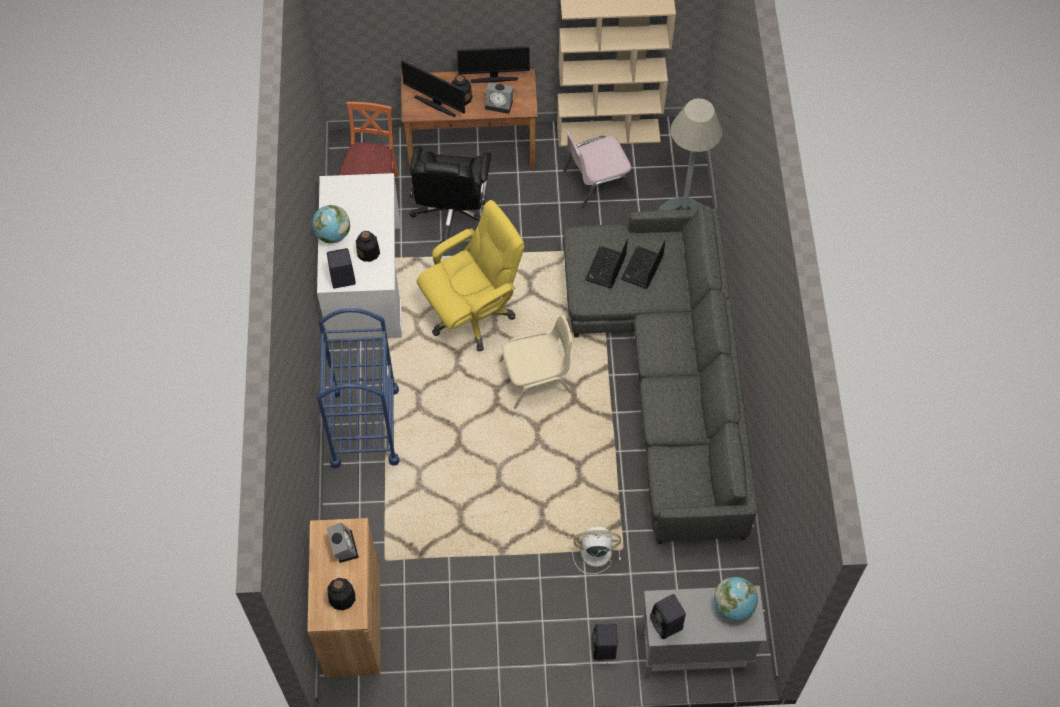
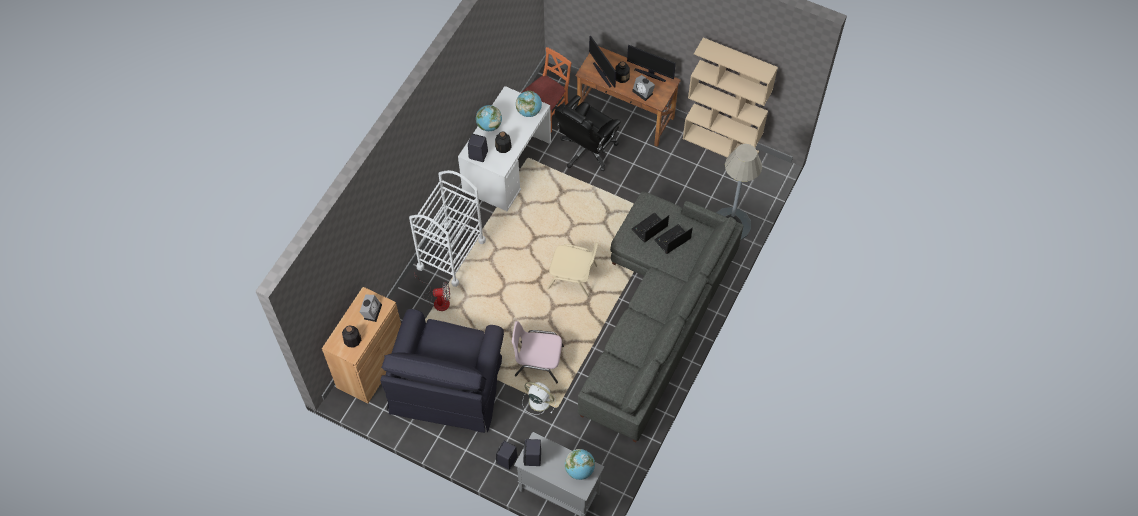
camera: 30 degrees right, 0 degrees up
blue cart [317,308,400,469] -> white cart [409,170,486,287]
yellow office chair [417,200,524,351] -> none
pink chair [563,131,634,209] -> pink chair moved to [512,321,564,383]
none -> black armchair [380,309,504,433]
none -> fan [415,276,450,311]
none -> globe [516,91,542,117]

